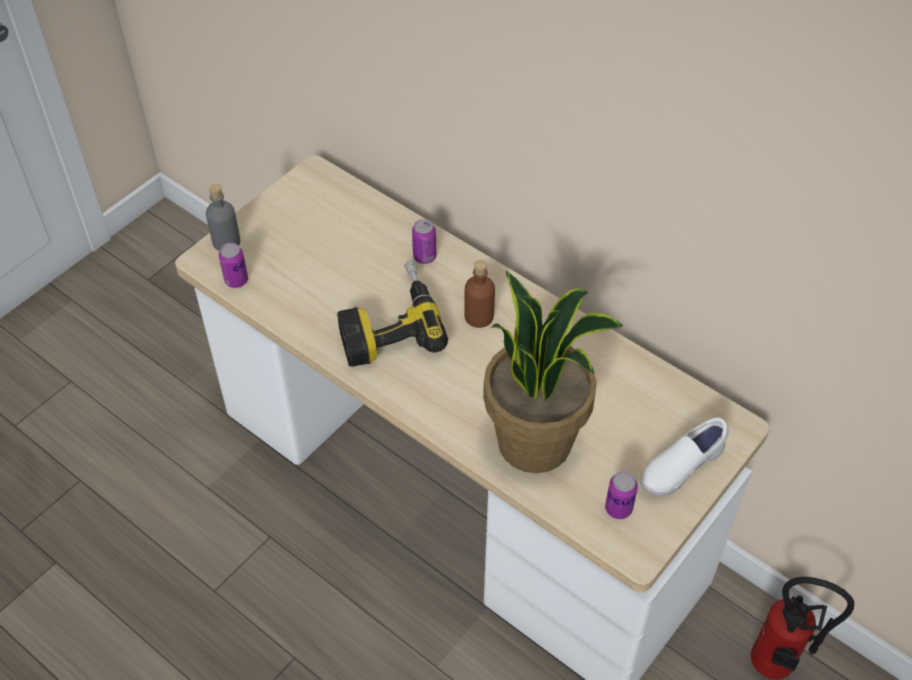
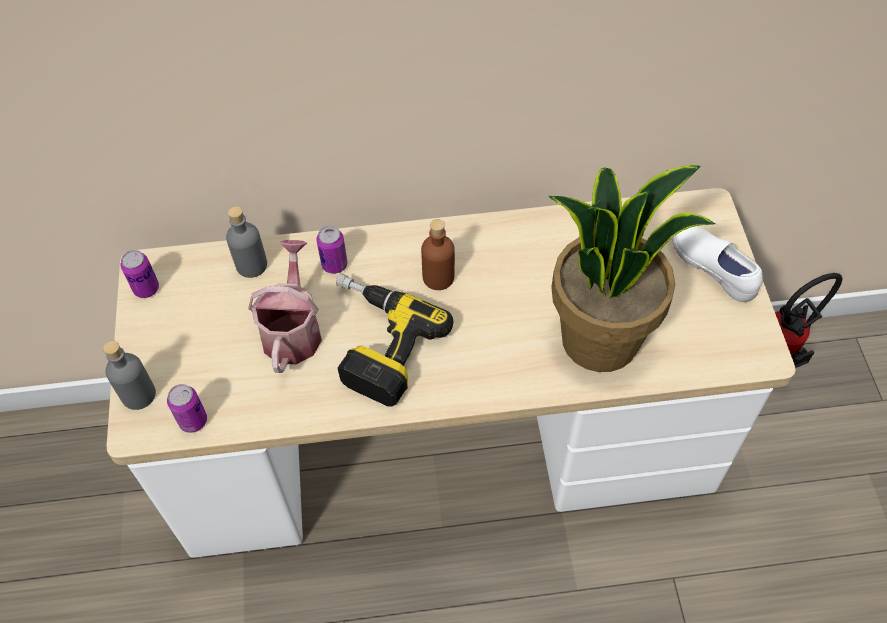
camera: 45 degrees left, 5 degrees up
can [605,471,638,519] -> can moved to [121,250,159,298]
white shoe [640,417,729,496] -> white shoe turned 135 degrees clockwise [672,226,763,302]
none -> grey bottle [226,206,267,278]
none -> watering can [248,240,322,373]

